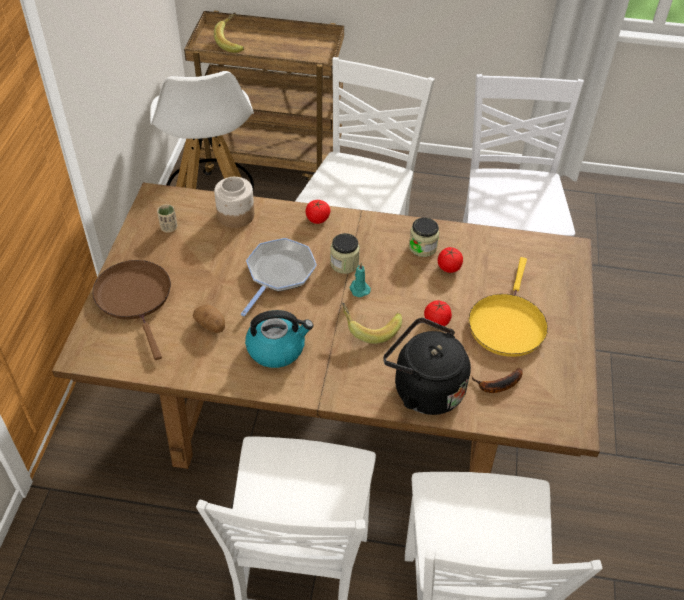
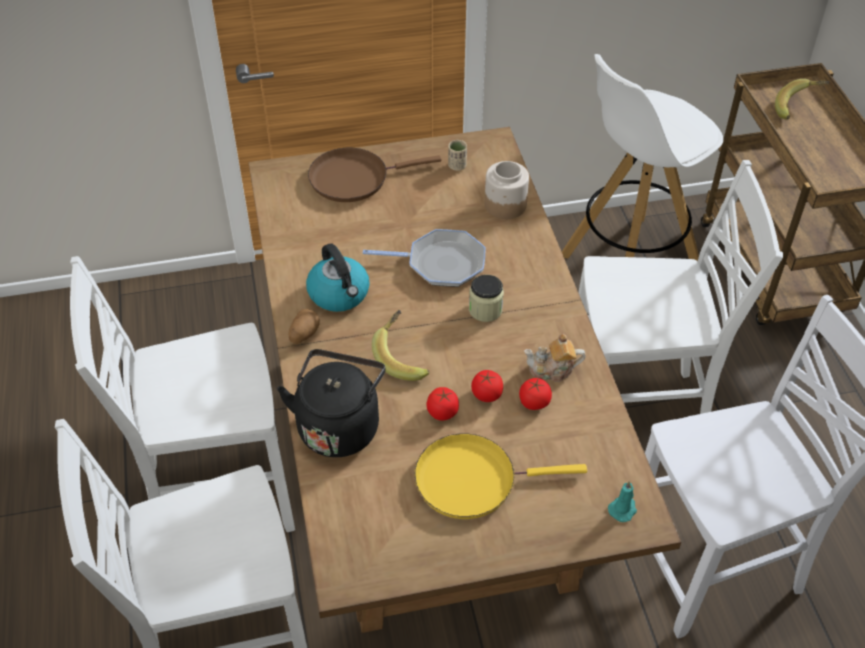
camera: 70 degrees right, 0 degrees up
brown frying pan [93,260,171,360] -> brown frying pan turned 150 degrees counterclockwise [308,148,442,202]
potato [193,305,225,333] -> potato moved to [288,309,320,344]
tomato [306,200,330,224] -> tomato moved to [471,370,503,402]
turquoise candle [349,263,371,297] -> turquoise candle moved to [608,481,637,522]
jar [409,218,439,257] -> teapot [524,334,586,382]
banana [471,368,523,393] -> none

